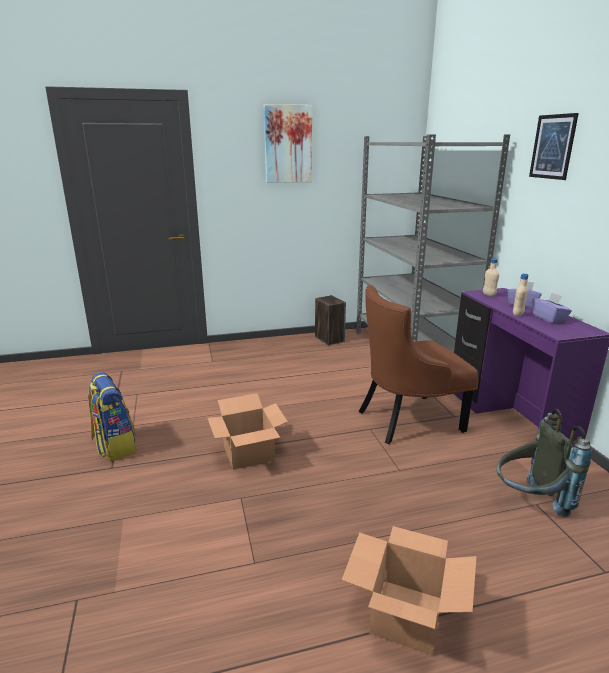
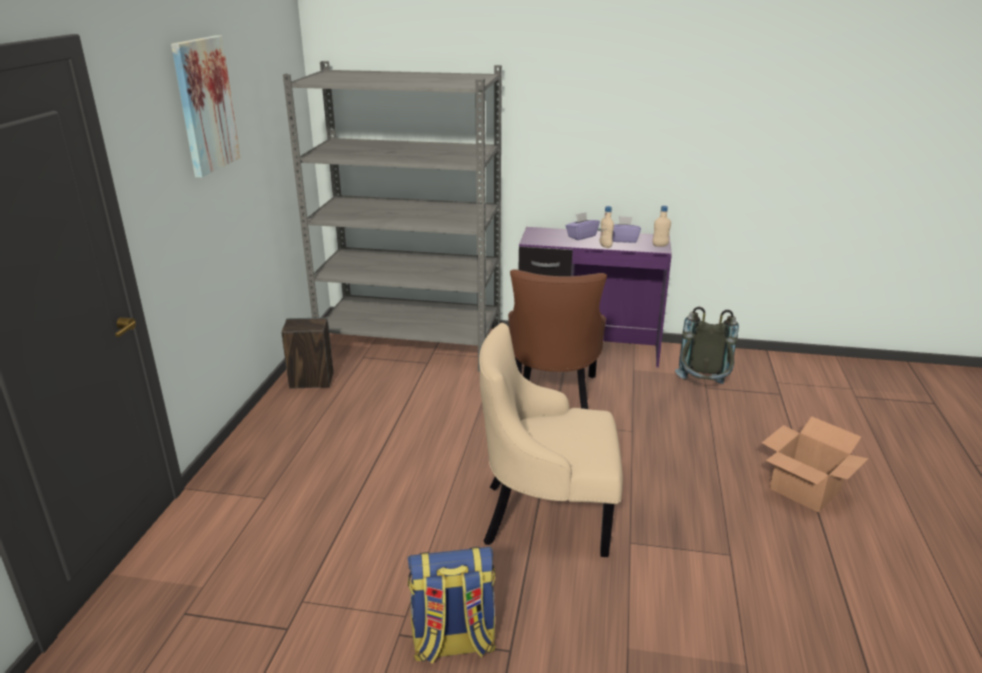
camera: 65 degrees left, 5 degrees up
cardboard box [207,393,288,470] -> beige chair [479,323,623,557]
beige bottle [483,258,499,297] -> beige bottle moved to [652,206,671,247]
picture [529,113,579,180] -> none

